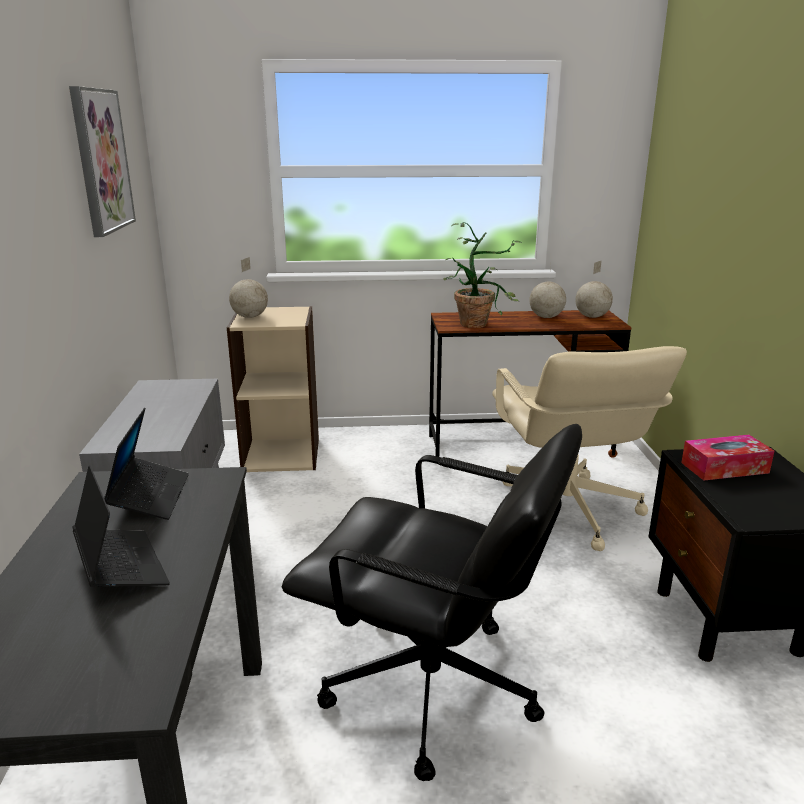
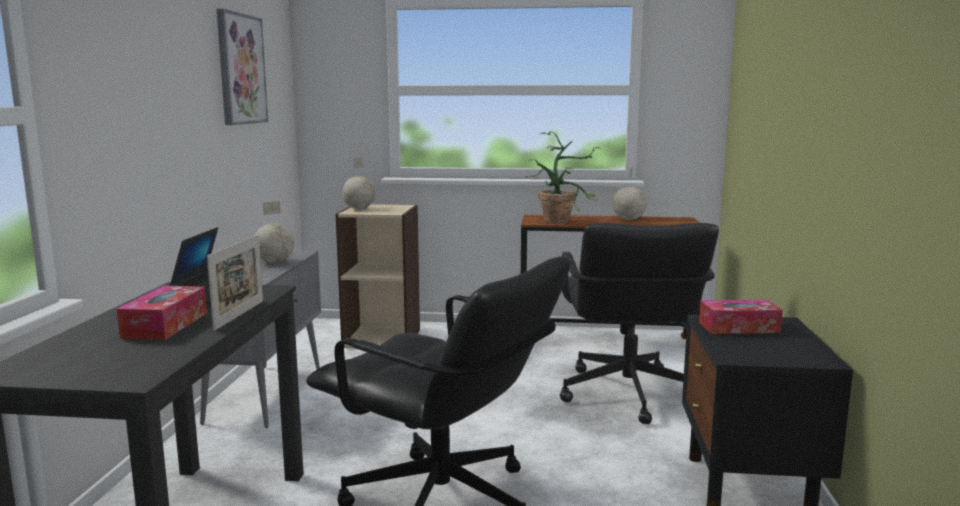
camera: 10 degrees right, 10 degrees down
laptop [72,466,170,587] -> tissue box [117,286,207,340]
beige office chair [492,346,687,551] -> black office chair [560,223,719,424]
globe [575,260,613,318] -> globe moved to [255,201,294,263]
none -> picture frame [207,235,263,331]

